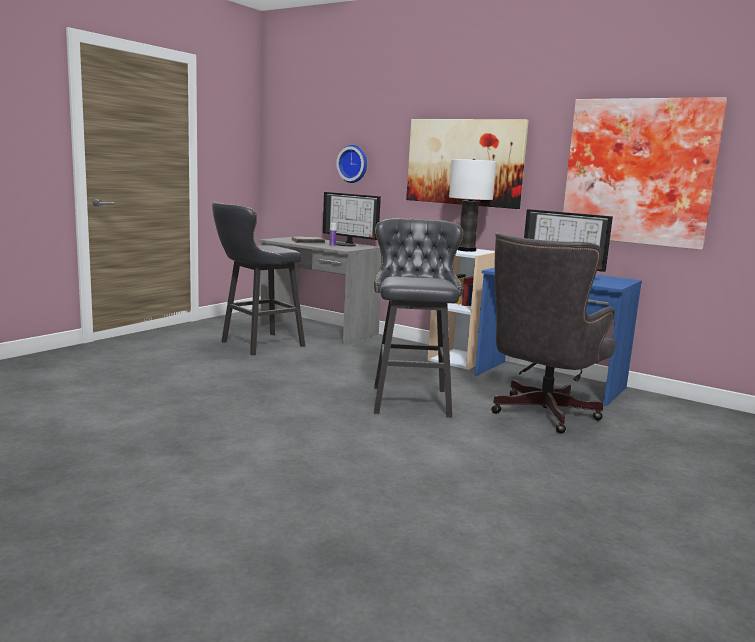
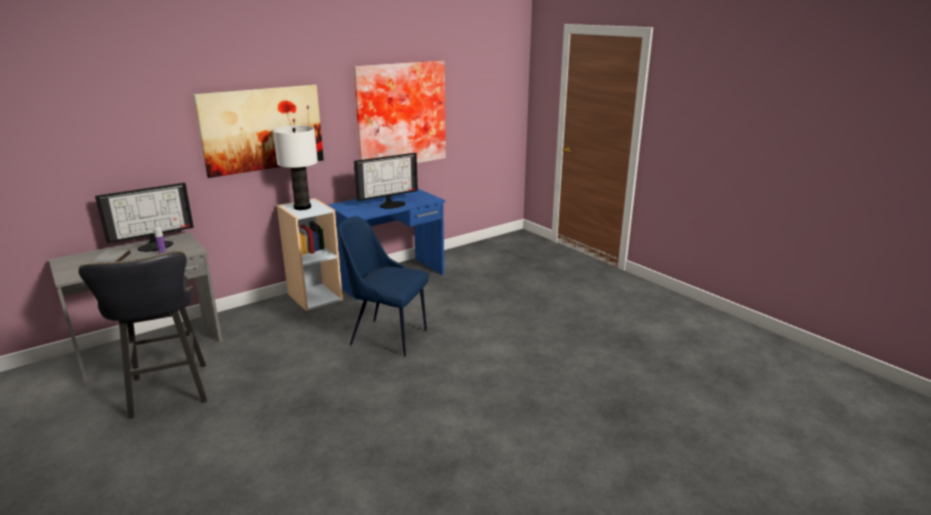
camera: 70 degrees left, 10 degrees up
wall clock [336,145,367,183] -> none
black stool [374,218,463,417] -> blue chair [339,216,429,356]
grey office chair [491,232,616,434] -> none

